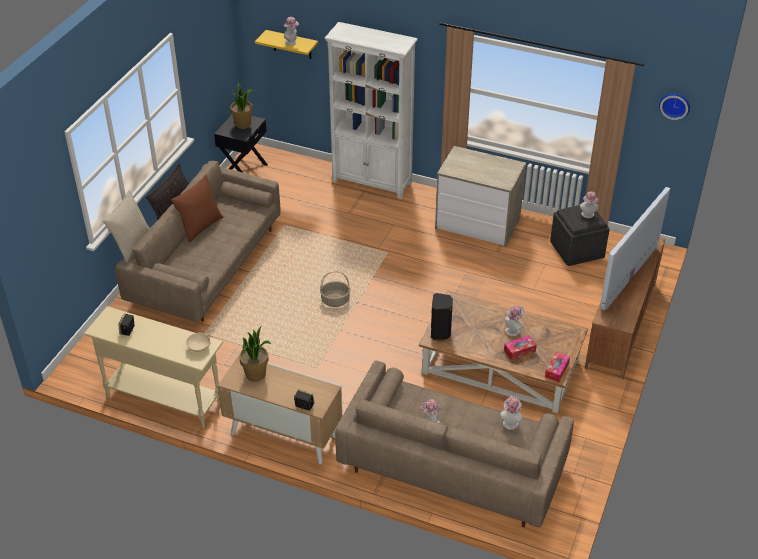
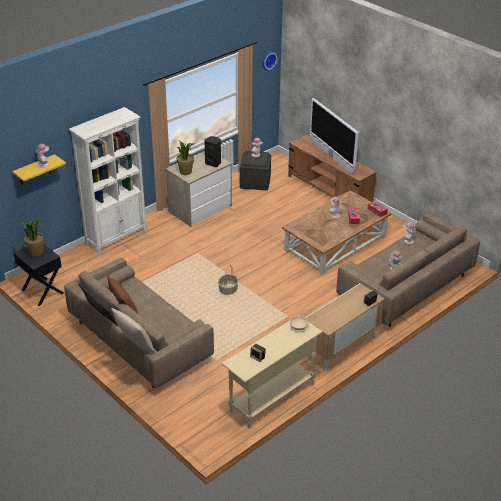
camera: 65 degrees left, 5 degrees down
potted plant [239,327,271,382] -> potted plant moved to [177,141,195,175]
black speaker [431,293,453,340] -> black speaker moved to [204,136,221,167]

